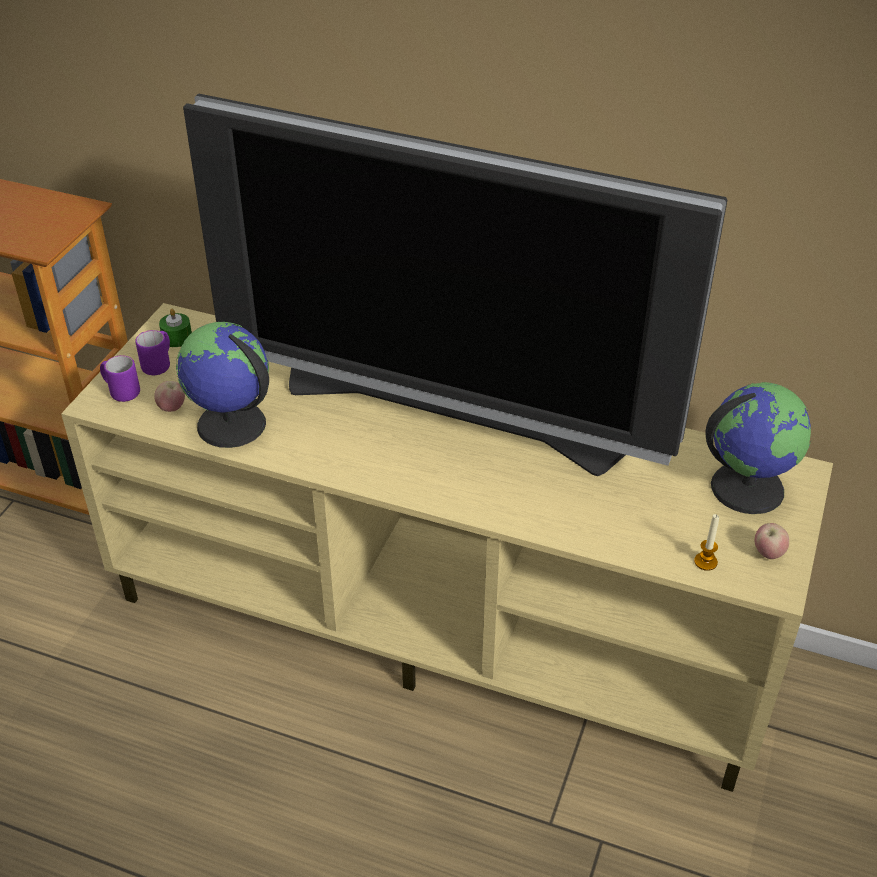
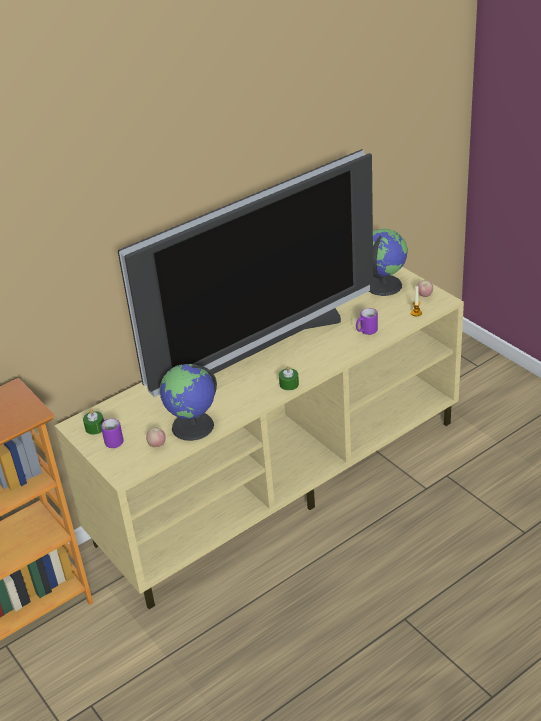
camera: 55 degrees left, 5 degrees down
purple mug [100,355,140,402] -> purple mug moved to [356,308,378,335]
none -> green candle [279,366,299,390]

